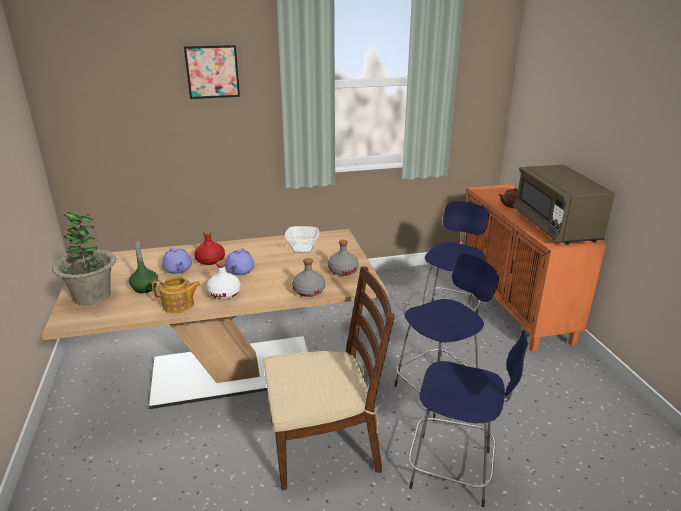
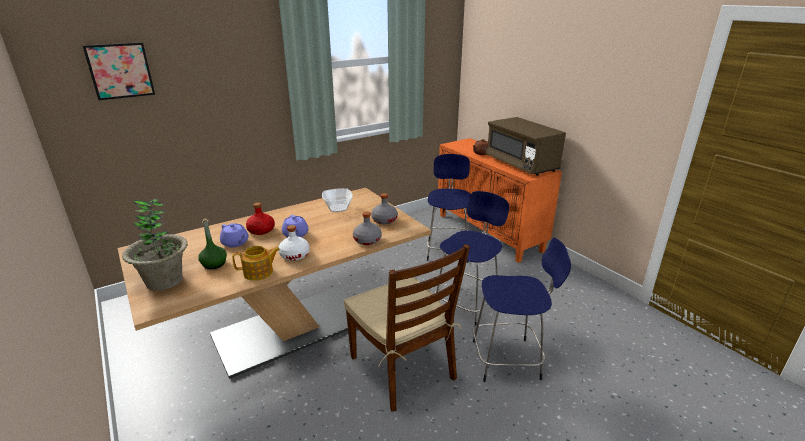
camera: 20 degrees left, 0 degrees up
picture [184,45,240,99] -> picture moved to [83,42,155,100]
brown chair [263,266,395,490] -> brown chair turned 90 degrees clockwise [344,244,470,412]

